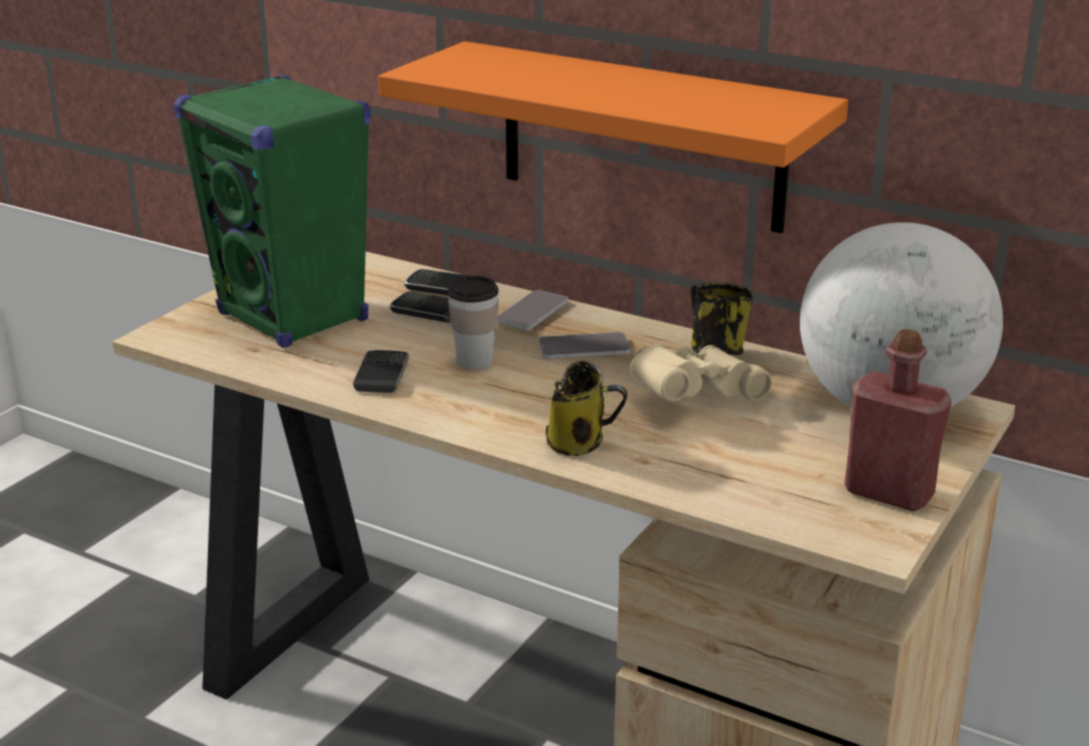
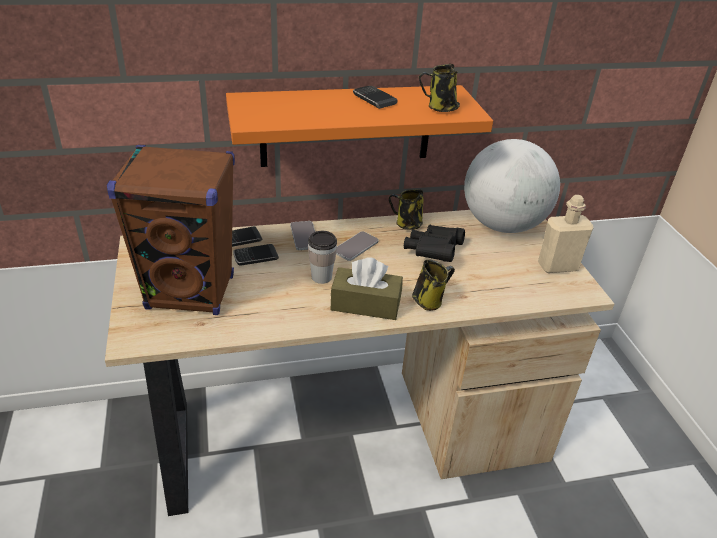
camera: 45 degrees left, 10 degrees up
green speaker [173,74,371,348] -> brown speaker [107,145,235,315]
phone [353,350,409,393] -> phone moved to [353,86,397,109]
beige binoculars [629,344,772,402] -> black binoculars [404,224,465,262]
red bottle [845,329,951,511] -> beige bottle [538,195,593,273]
none -> brown tissue box [331,257,403,320]
none -> mug [419,64,460,112]

